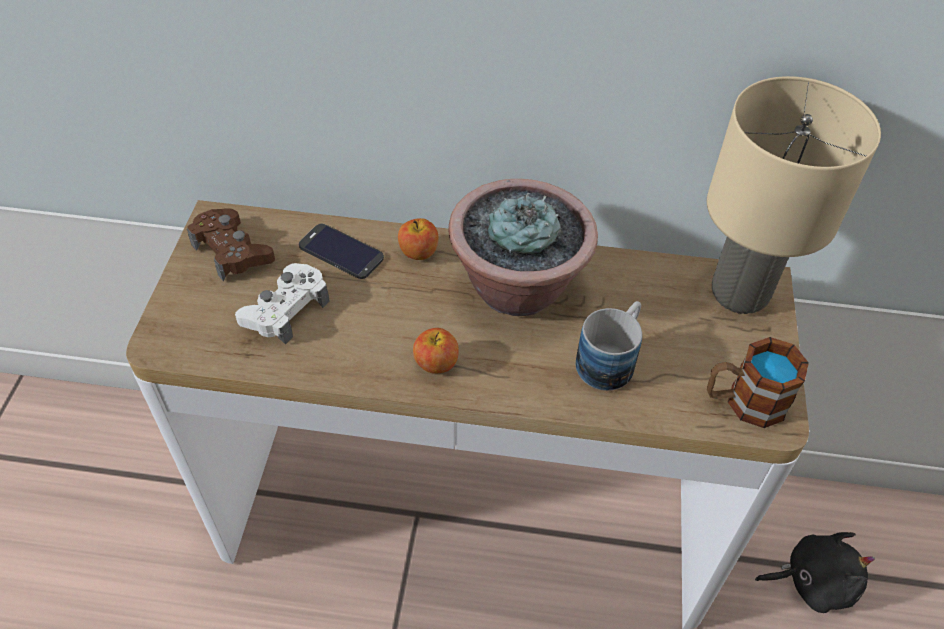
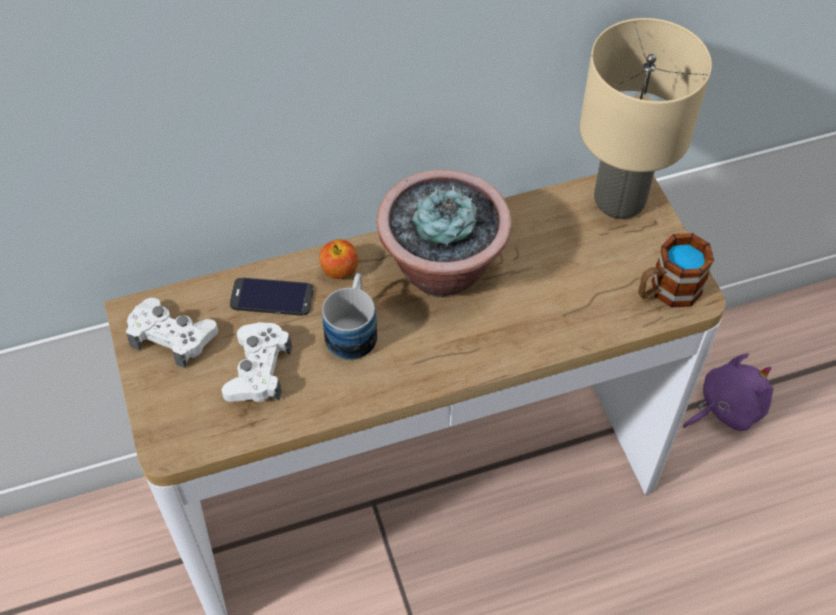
camera: 25 degrees left, 5 degrees up
brown game controller [187,208,275,281] -> white game controller [126,298,218,368]
apple [413,328,459,374] -> none
mug [576,301,642,391] -> mug moved to [322,273,377,360]
black plush toy [755,532,875,613] -> purple plush toy [683,353,773,431]

